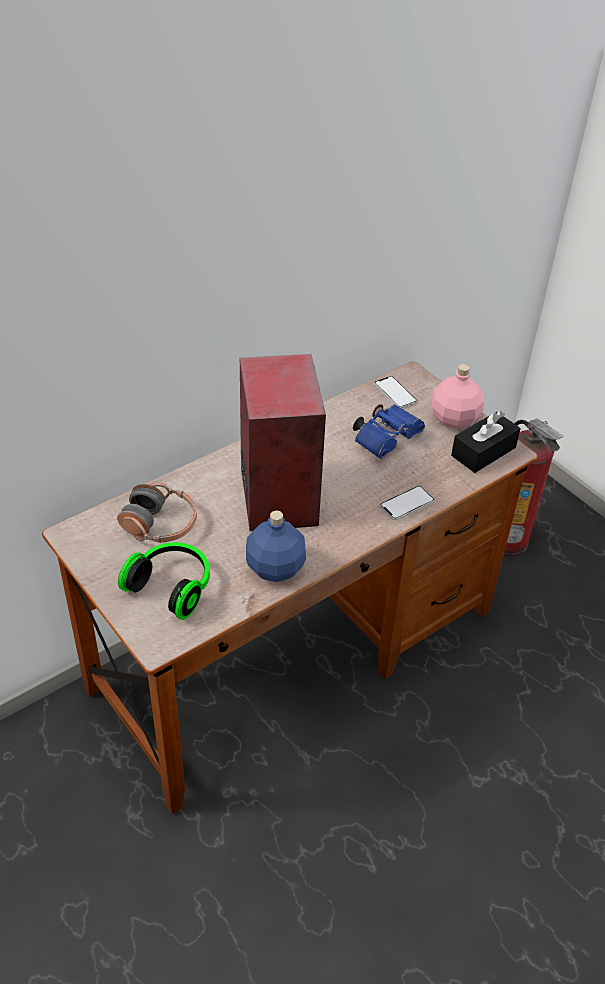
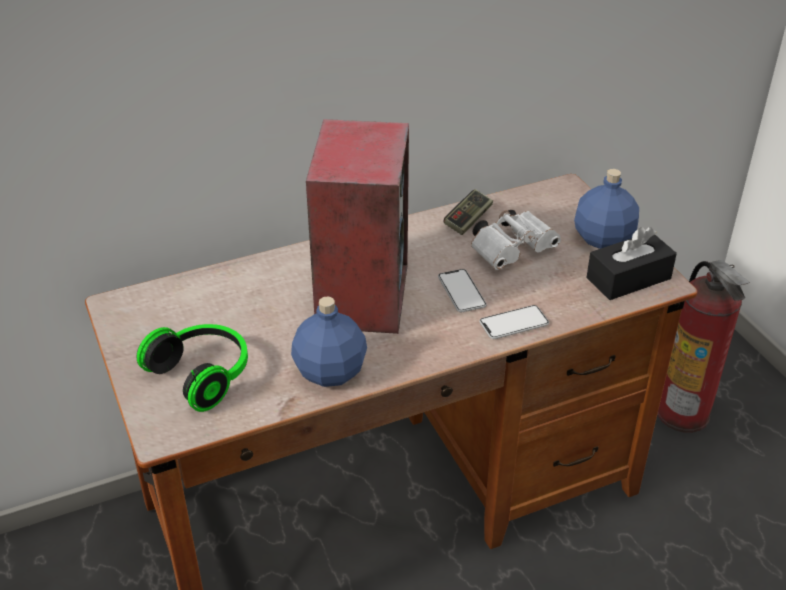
camera: 15 degrees right, 5 degrees down
headphones [117,483,197,543] -> none
blue binoculars [353,404,425,459] -> white binoculars [471,210,561,270]
phone [374,376,417,408] -> phone moved to [438,269,487,312]
pink bottle [431,364,484,429] -> blue bottle [574,169,639,249]
none -> game controller [444,189,493,235]

